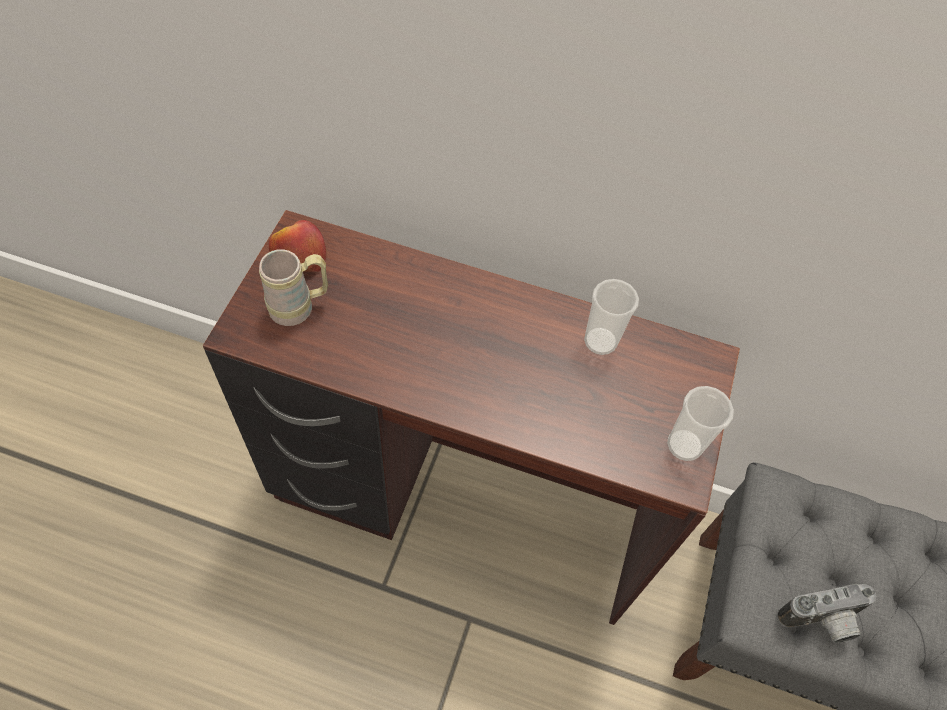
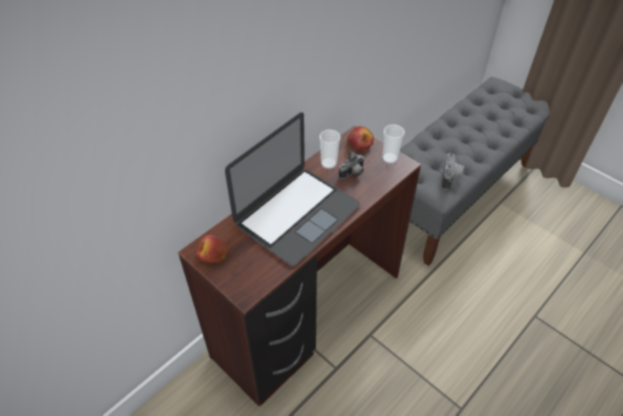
camera: 60 degrees left, 10 degrees down
beige mug [259,249,328,326] -> none
none -> laptop [225,112,360,266]
none -> camera [339,150,364,179]
none -> apple [347,126,374,150]

